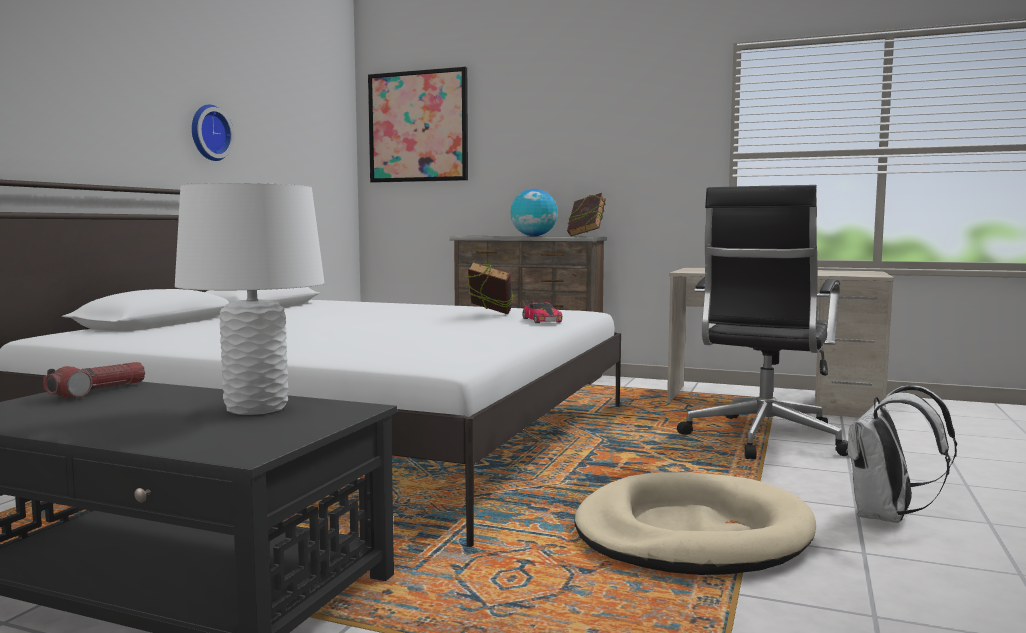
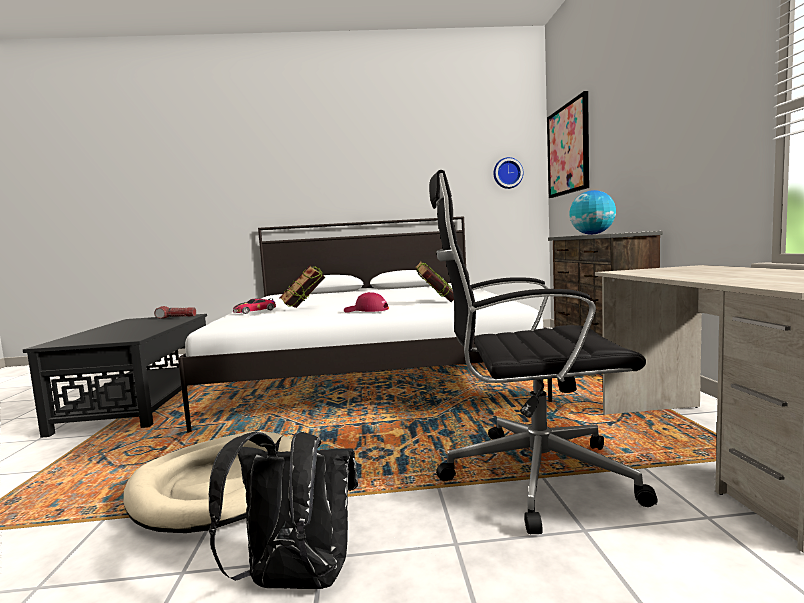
camera: 65 degrees right, 0 degrees up
white table lamp [175,183,324,415] -> none
wall clock [192,105,234,161] -> wall clock moved to [493,157,524,189]
toy car [523,302,562,323] -> toy car moved to [233,298,276,314]
book [567,193,606,236] -> book moved to [280,266,325,308]
white backpack [846,385,957,523] -> black backpack [209,431,358,589]
none -> red cap [344,292,389,313]

